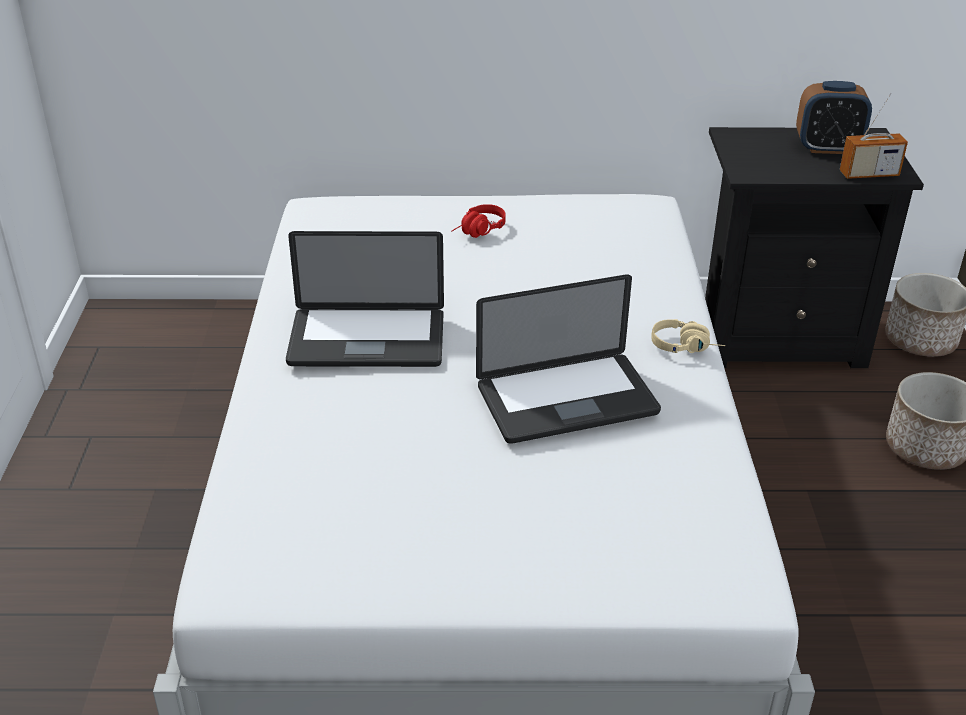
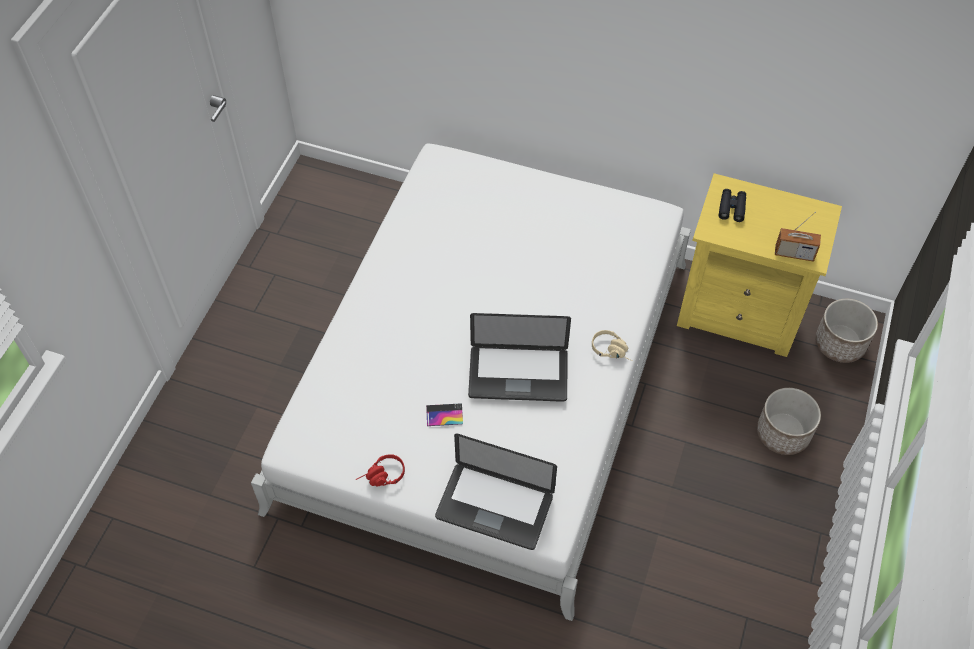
camera: 20 degrees right, 20 degrees up
laptop [286,231,444,367] -> laptop moved to [435,434,557,550]
red headphones [451,204,506,238] -> red headphones moved to [356,454,405,486]
black nightstand [705,127,924,368] -> yellow nightstand [677,173,842,357]
alarm clock [796,81,872,154] -> none
none -> phone [426,403,463,426]
none -> black binoculars [719,189,746,222]

